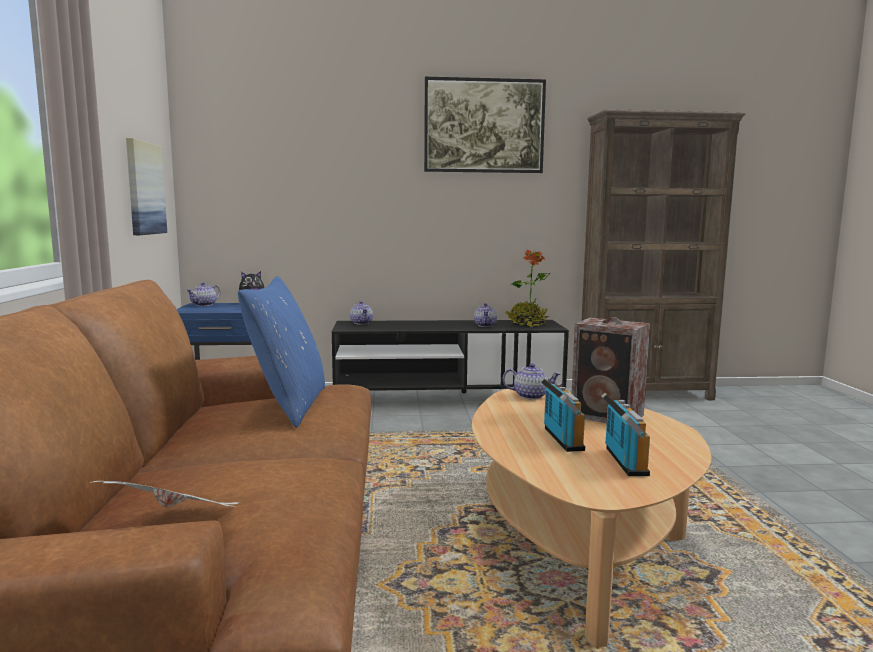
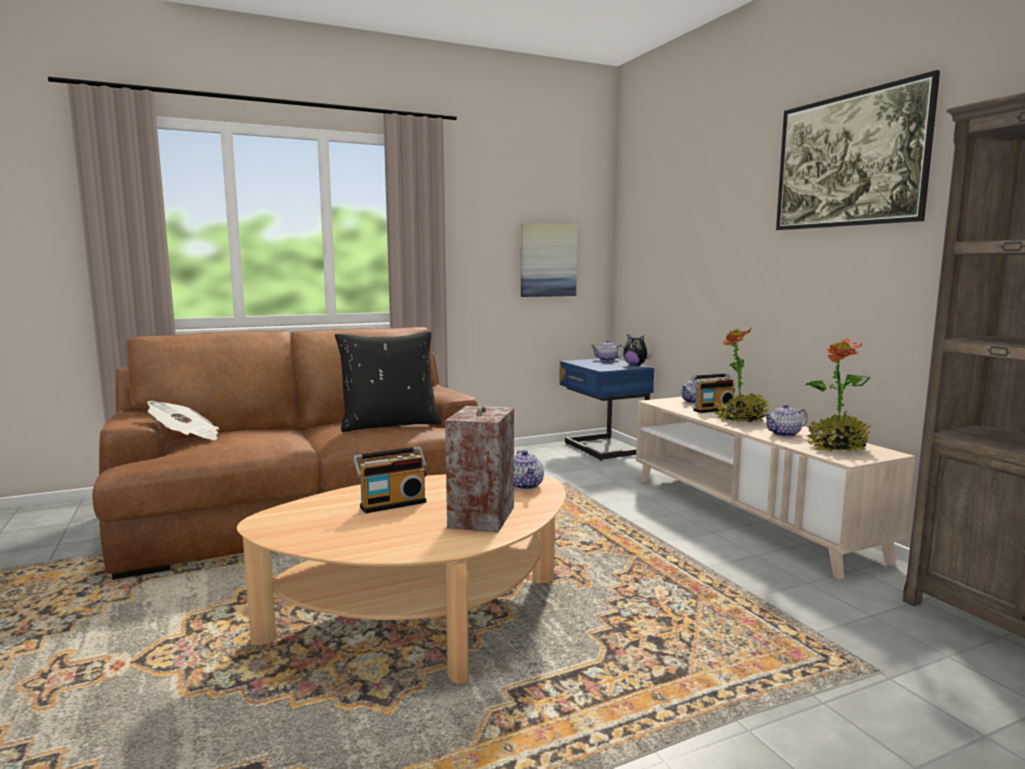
camera: 70 degrees right, 0 degrees up
blue pillow [238,276,325,428] -> black pillow [335,331,442,432]
black tv stand [332,320,569,393] -> beige tv stand [636,397,915,580]
radio [602,393,650,476] -> radio moved to [691,373,735,413]
none -> potted plant [713,327,770,423]

